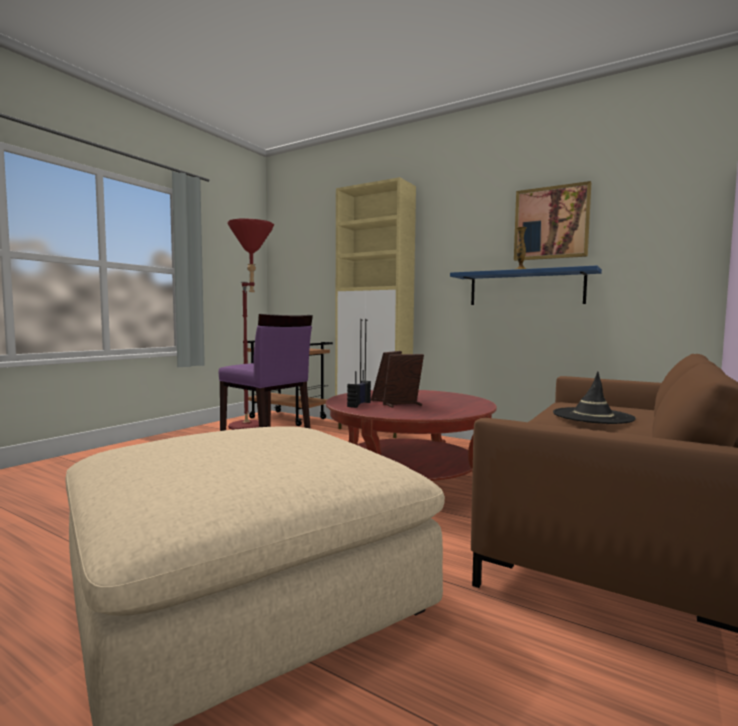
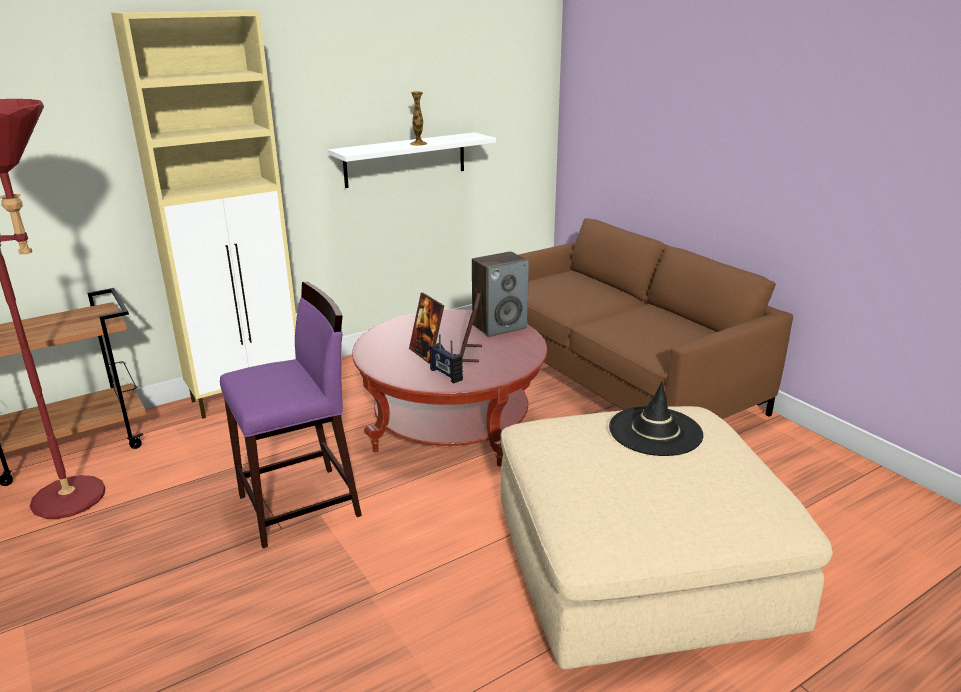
camera: 65 degrees left, 20 degrees up
blue shelf [450,266,602,305] -> white shelf [328,132,496,188]
picture [514,181,591,261] -> none
black hat [553,372,636,424] -> black hat moved to [609,381,703,456]
none -> speaker [472,251,529,337]

